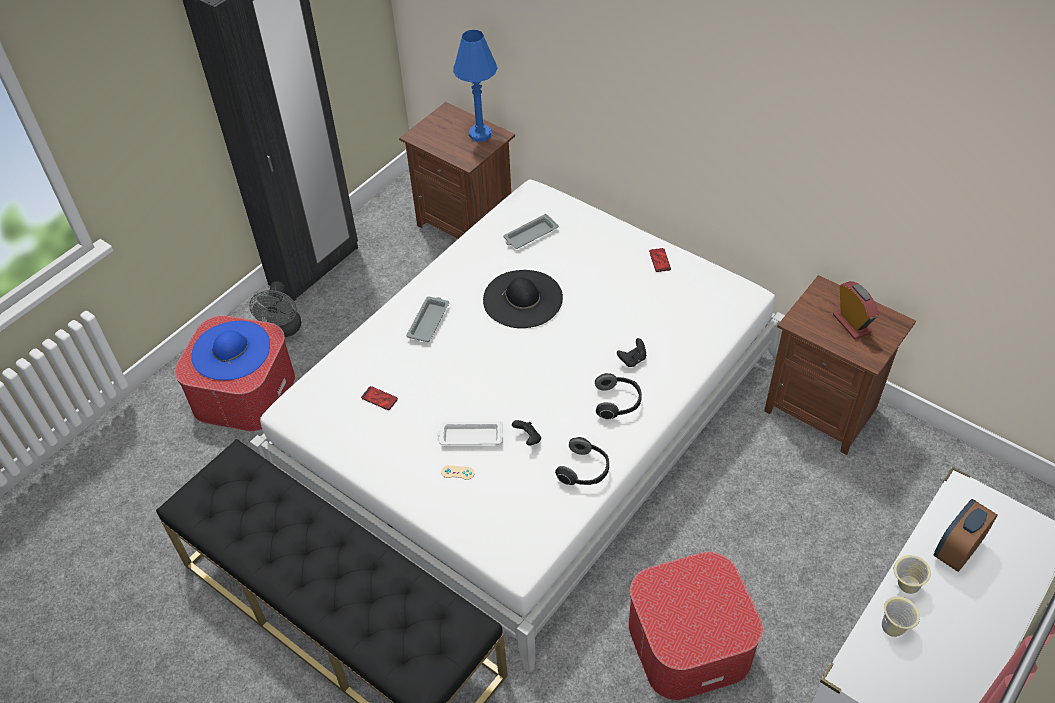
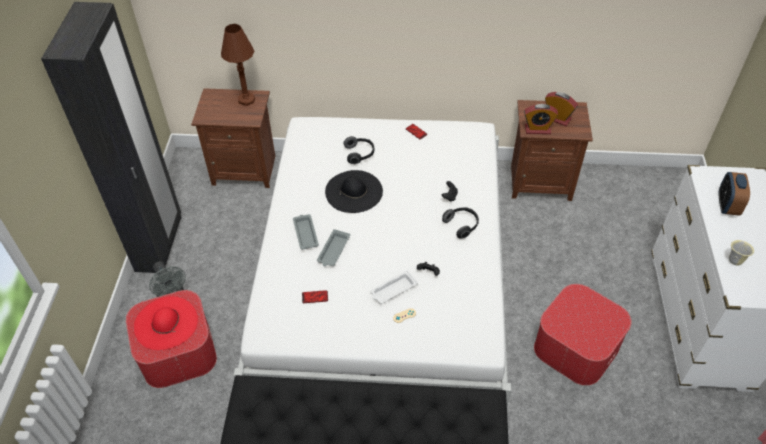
camera: 35 degrees left, 0 degrees up
blue hat [191,321,270,380] -> red hat [134,296,198,350]
blue table lamp [453,30,498,142] -> brown table lamp [221,24,255,106]
grey tray [503,214,559,249] -> grey tray moved to [317,229,350,266]
headphones [555,437,609,485] -> headphones moved to [343,136,374,164]
beige mug [893,555,931,594] -> none
none -> alarm clock [524,104,558,134]

